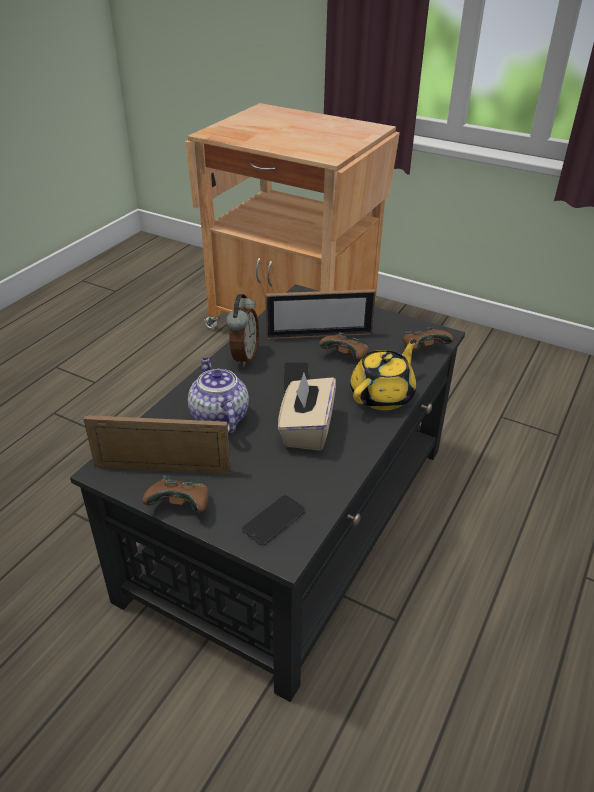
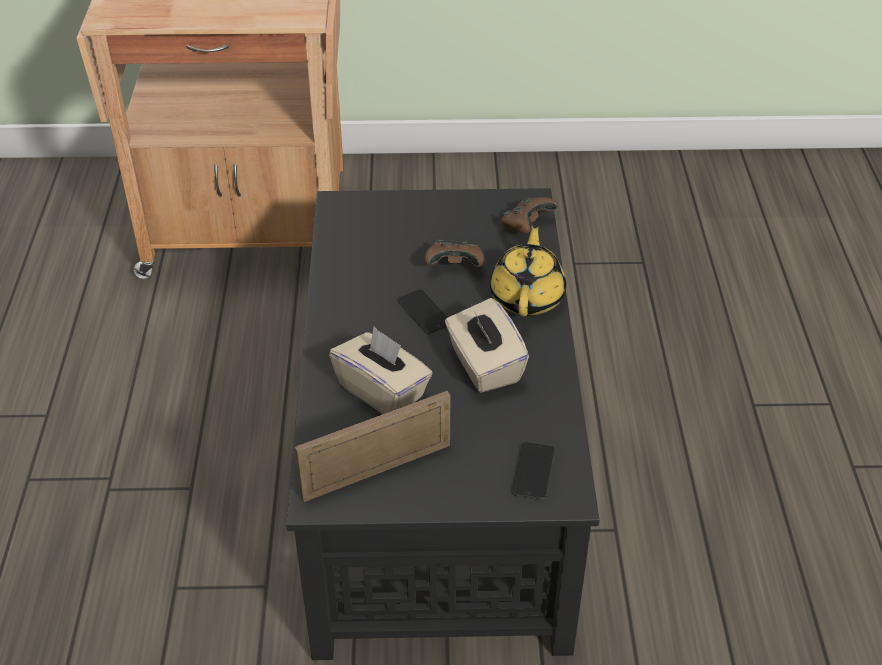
camera: 30 degrees left, 5 degrees up
brown game controller [142,475,209,513] -> none
teapot [188,357,249,434] -> beige tissue box [329,327,433,414]
alarm clock [226,294,259,367] -> none
picture frame [265,289,376,339] -> none

